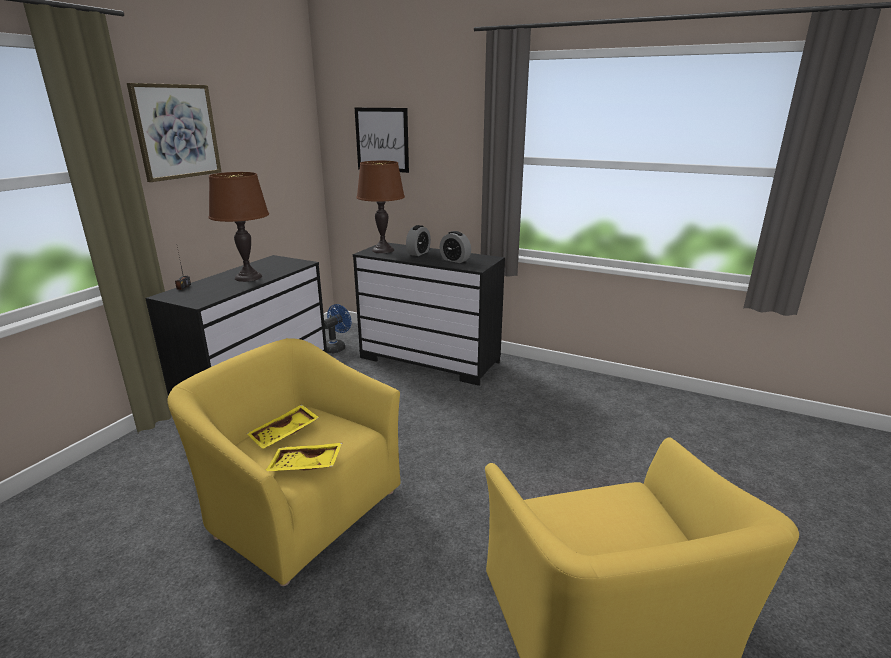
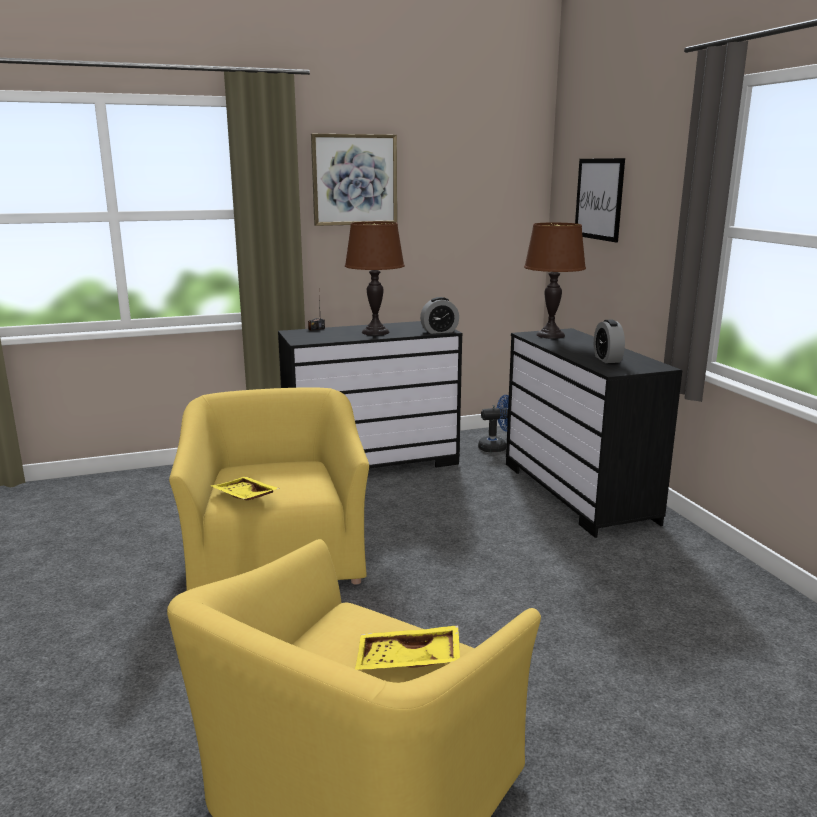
camera: 45 degrees right, 5 degrees down
yellow tray [247,404,319,449] -> yellow tray moved to [355,625,460,670]
alarm clock [406,225,431,256] -> alarm clock moved to [420,297,459,334]

